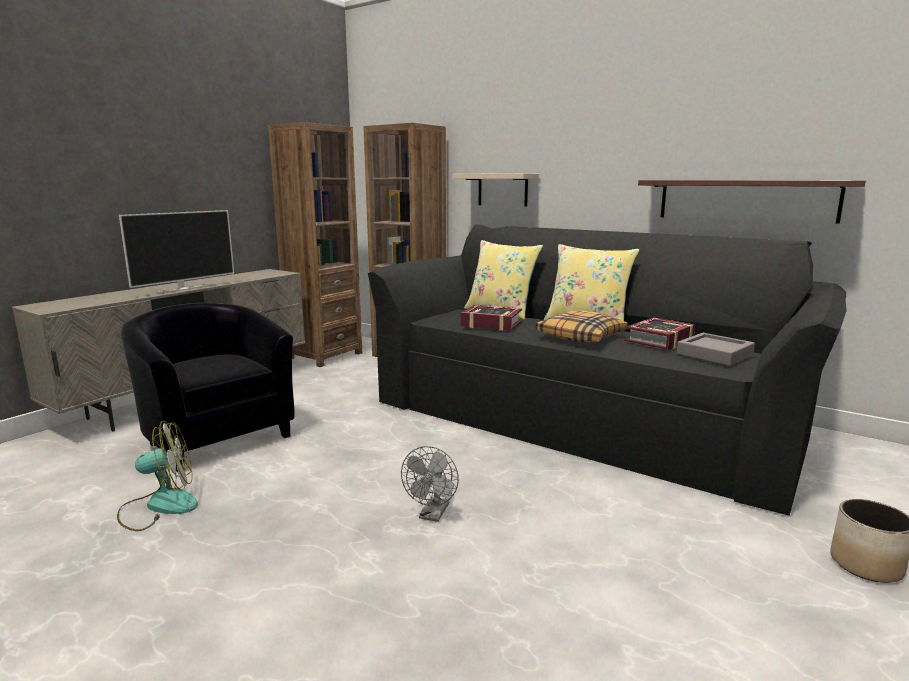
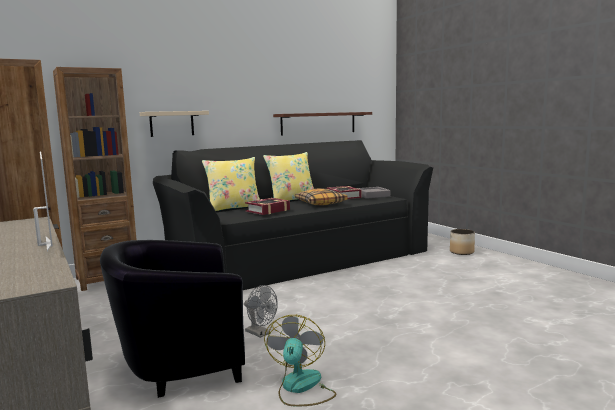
camera: 65 degrees left, 5 degrees down
grey fan [401,446,459,522] -> grey fan moved to [244,285,278,338]

